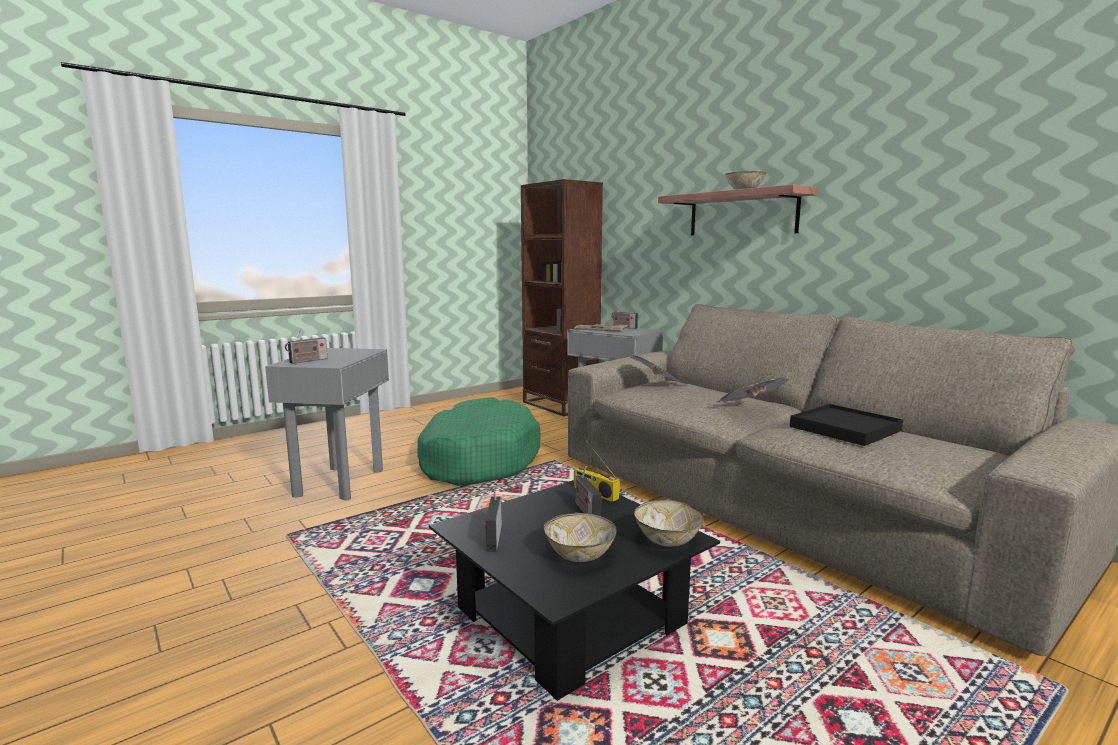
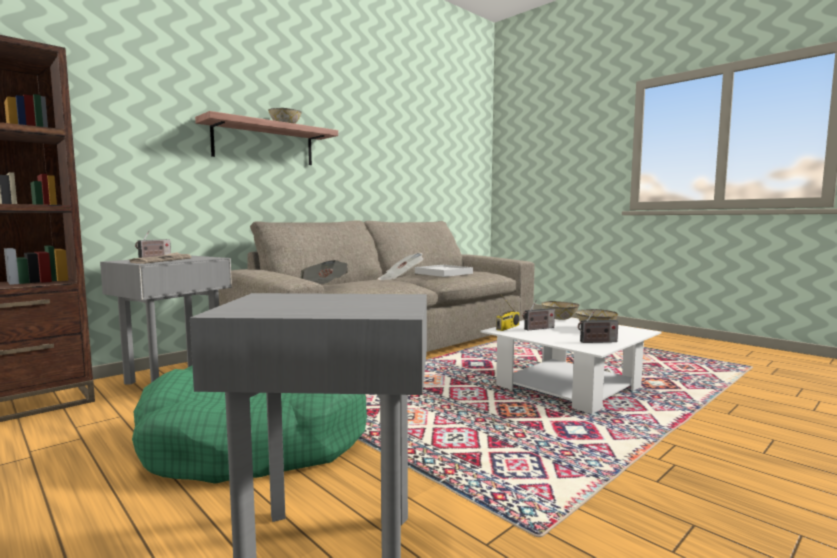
camera: 95 degrees left, 5 degrees down
radio [285,329,328,364] -> none
black coffee table [429,480,720,701] -> white coffee table [481,317,661,414]
black tray [790,404,903,446] -> white tray [415,265,473,277]

